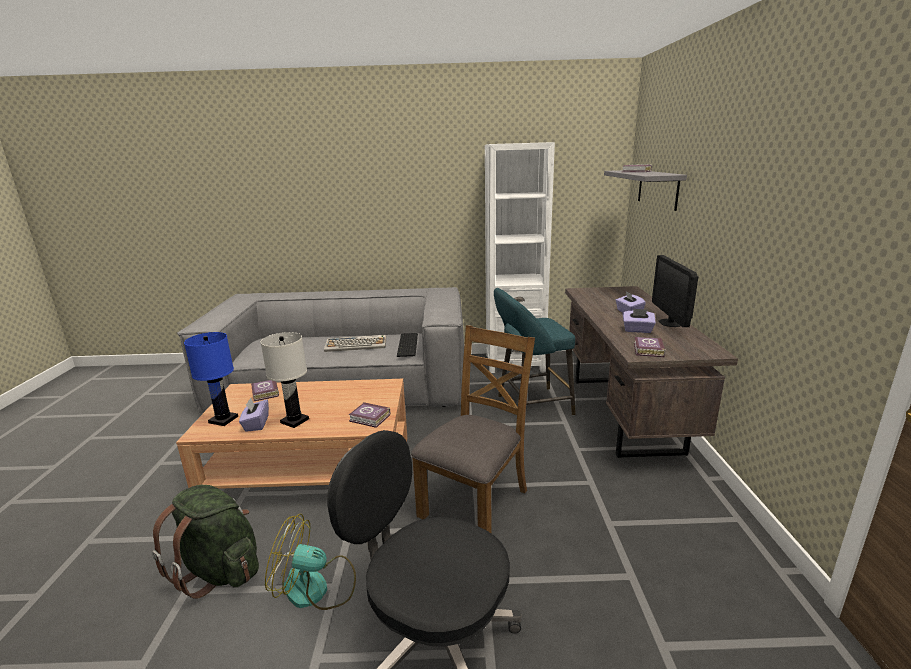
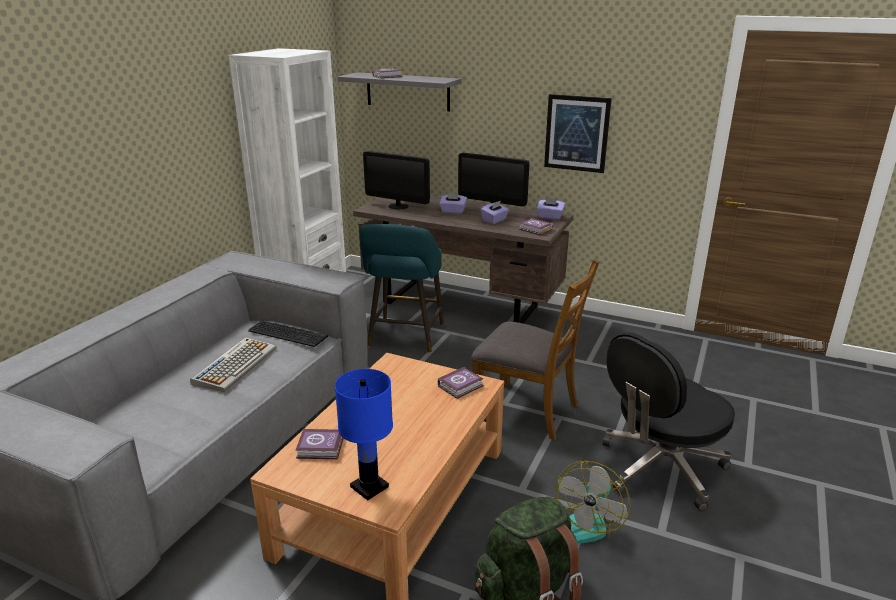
camera: 65 degrees left, 5 degrees up
purple tissue box [239,397,269,432] -> purple tissue box moved to [536,197,565,220]
white table lamp [260,332,309,428] -> none
brown chair [411,325,535,533] -> brown chair turned 150 degrees clockwise [471,259,599,440]
none -> monitor [363,151,430,210]
none -> picture [544,94,612,173]

